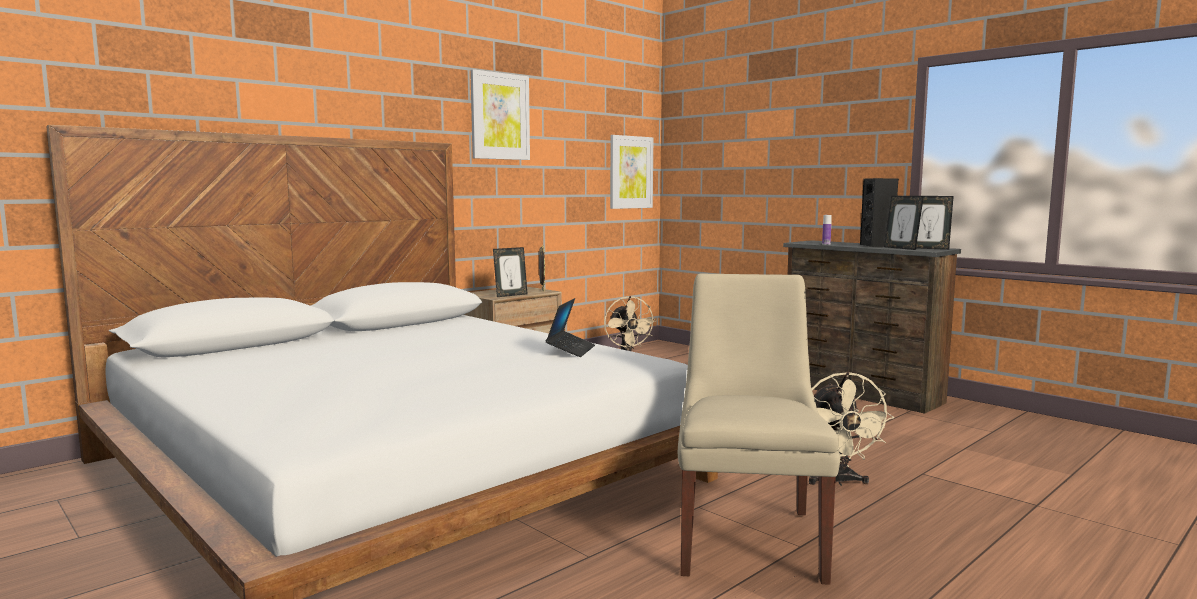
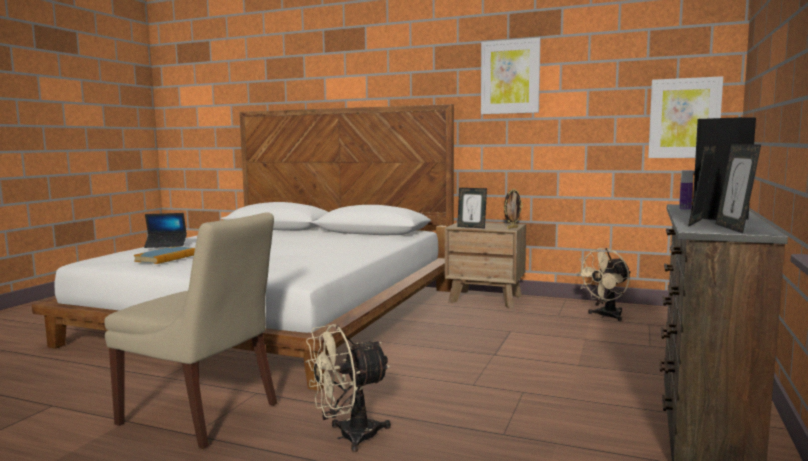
camera: 65 degrees right, 0 degrees up
laptop [546,298,595,357] -> laptop moved to [144,213,187,248]
beige chair [678,273,840,585] -> beige chair turned 45 degrees clockwise [104,213,277,449]
none -> book [134,247,195,264]

